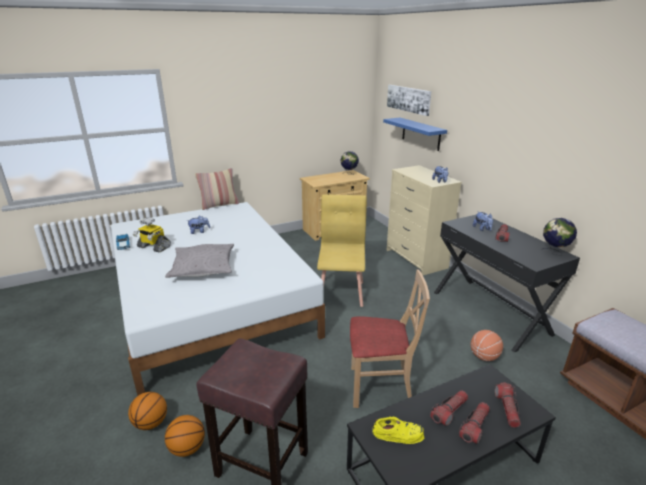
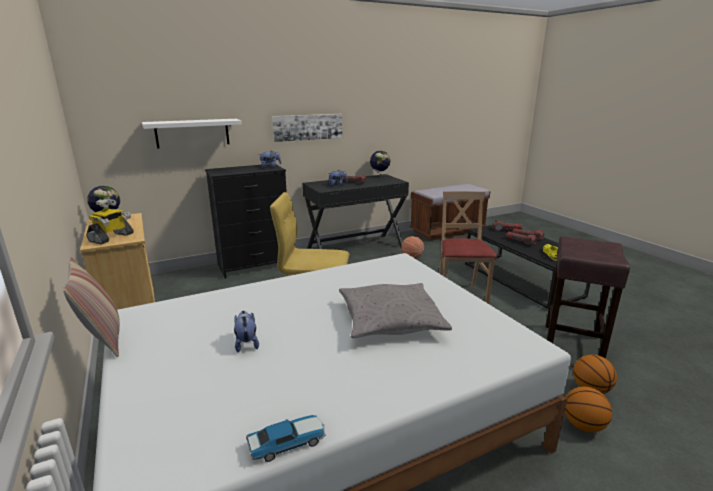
camera: 90 degrees left, 5 degrees down
toy robot [133,217,171,253] -> toy robot moved to [86,198,134,244]
blue shelf [383,118,447,151] -> white shelf [142,119,242,149]
beige dresser [386,165,462,275] -> black dresser [205,164,287,278]
picture [387,85,432,116] -> picture moved to [272,114,342,142]

